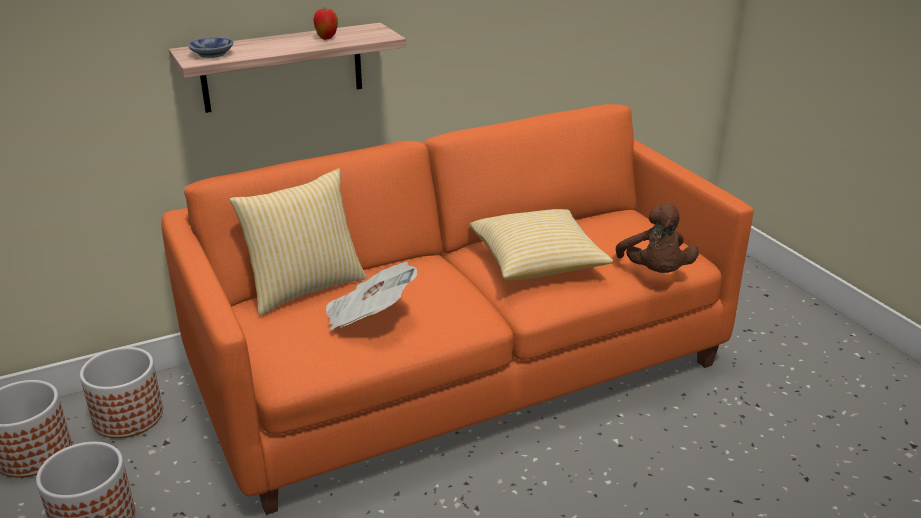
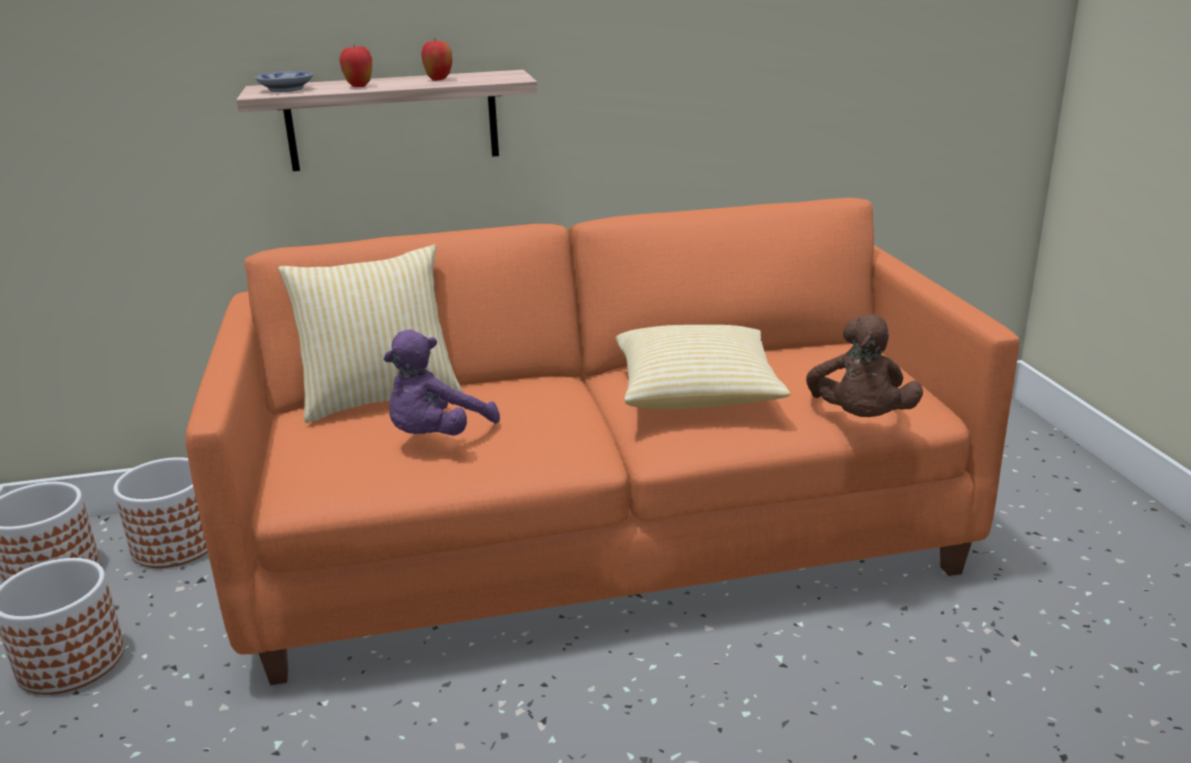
camera: 15 degrees right, 5 degrees down
newspaper [326,262,417,330] -> purple plush toy [383,329,500,435]
none -> apple [339,44,372,87]

